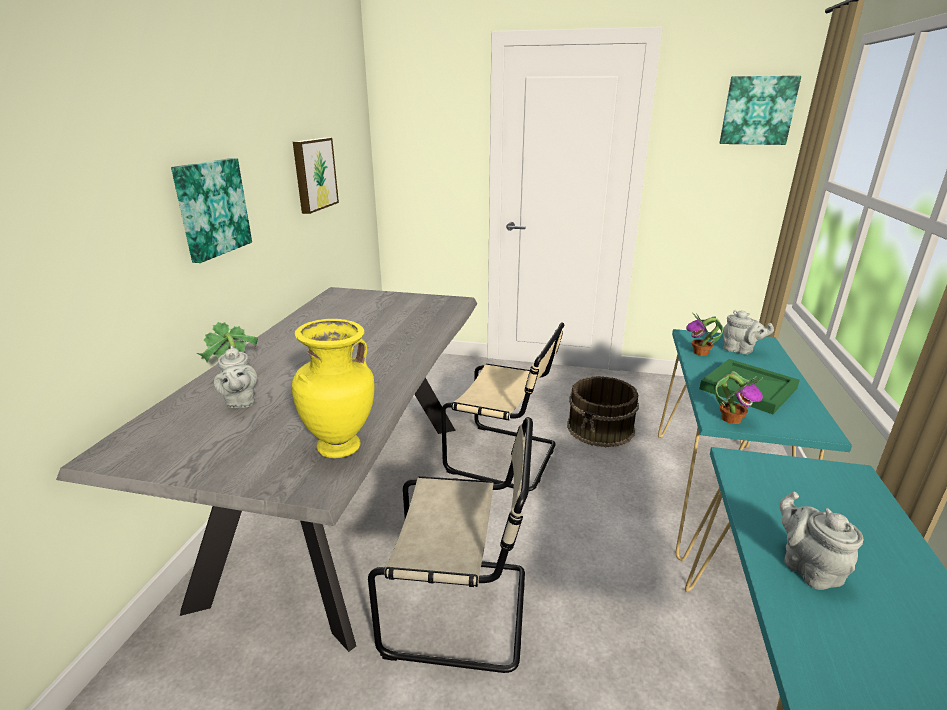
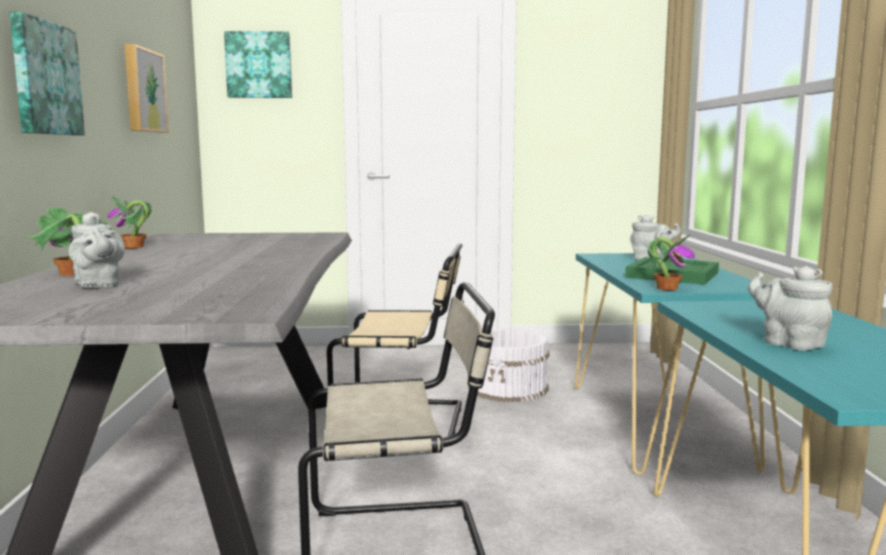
camera: 15 degrees left, 15 degrees down
yellow vase [292,319,374,458] -> none
brown bucket [567,376,639,447] -> white bucket [468,329,550,402]
potted plant [686,312,723,356] -> potted plant moved to [107,196,151,249]
picture [720,76,801,145] -> picture moved to [224,31,292,98]

